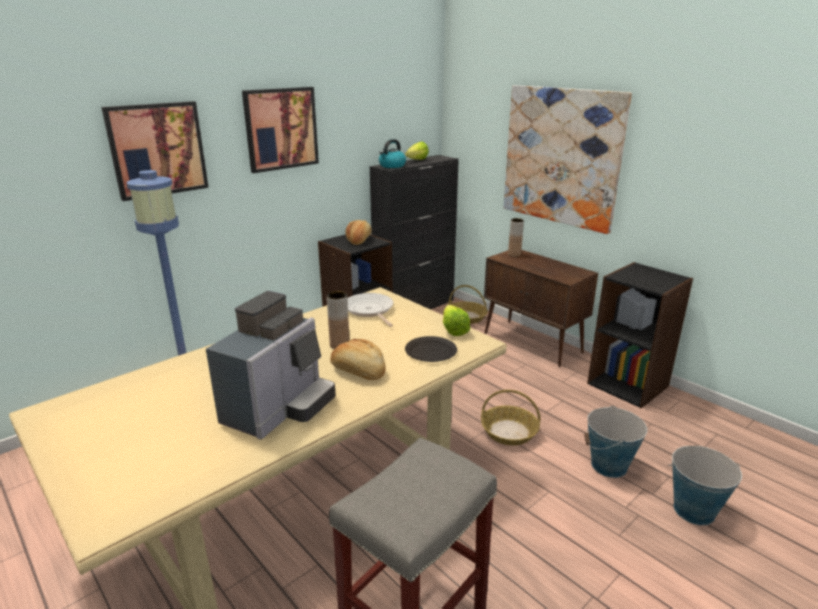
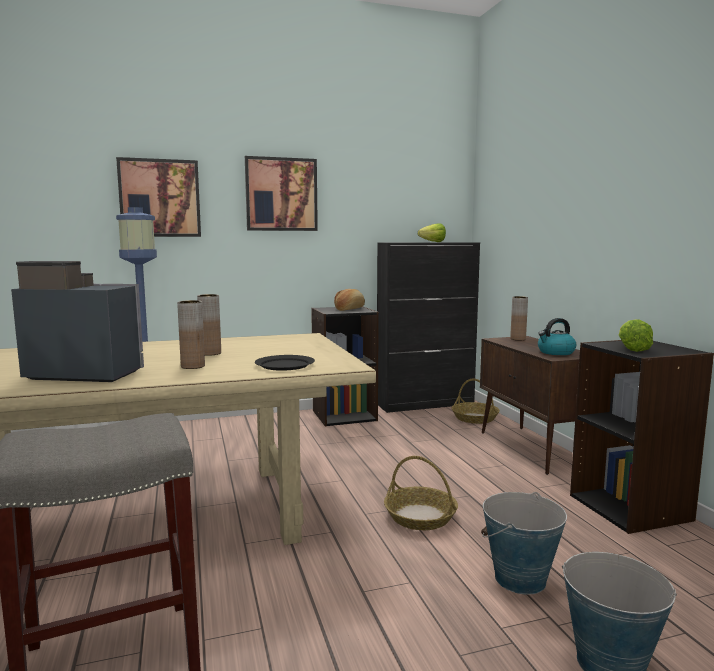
camera: 25 degrees right, 15 degrees down
coffee machine [206,291,336,440] -> coffee machine turned 135 degrees counterclockwise [11,261,144,382]
bread [330,339,386,380] -> brown vase [177,300,205,369]
frying pan [347,293,393,327] -> none
kettle [379,139,406,168] -> kettle moved to [538,318,576,355]
lettuce [443,305,470,336] -> lettuce moved to [619,319,653,352]
picture [504,85,632,234] -> none

